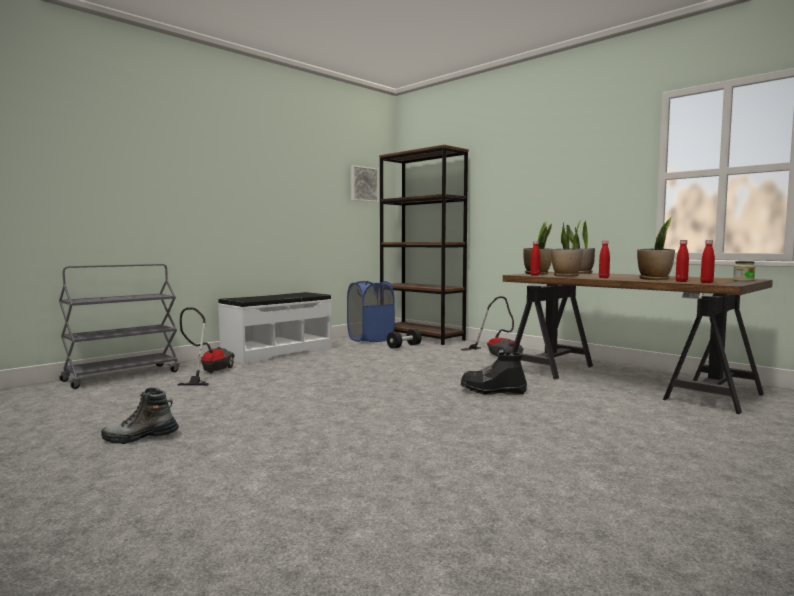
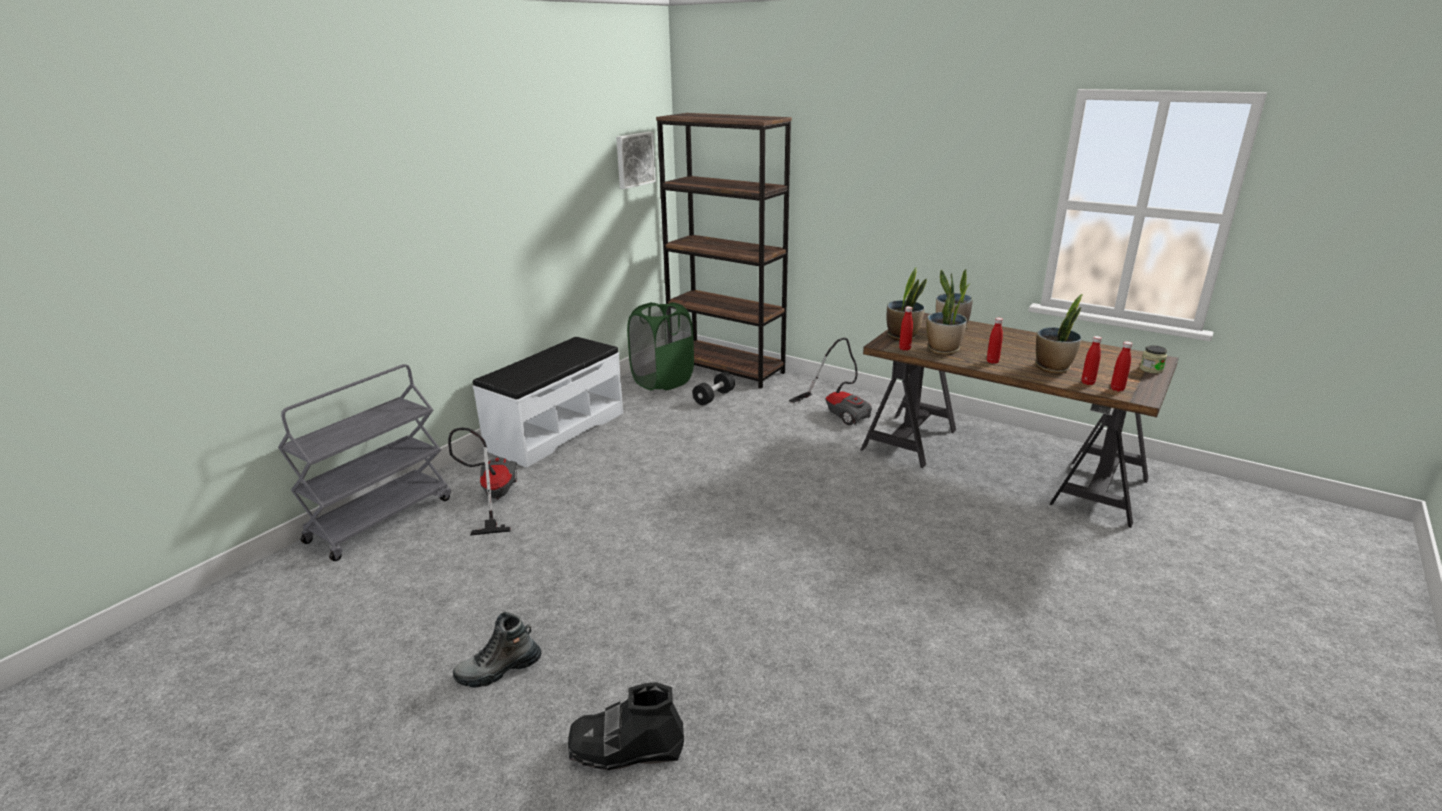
camera: 10 degrees left, 20 degrees up
blue laundry basket [347,281,395,342] -> green laundry basket [627,302,694,391]
black boot [461,352,527,395] -> black boot moved to [568,682,684,770]

